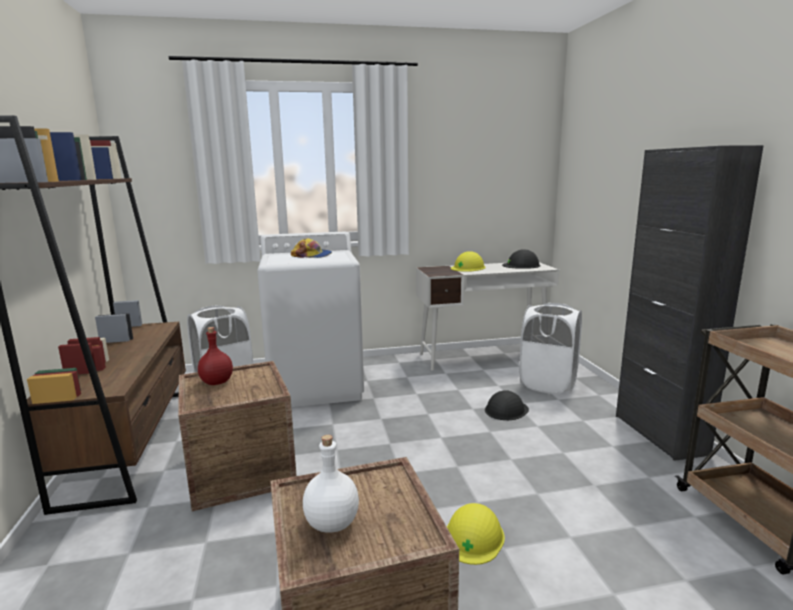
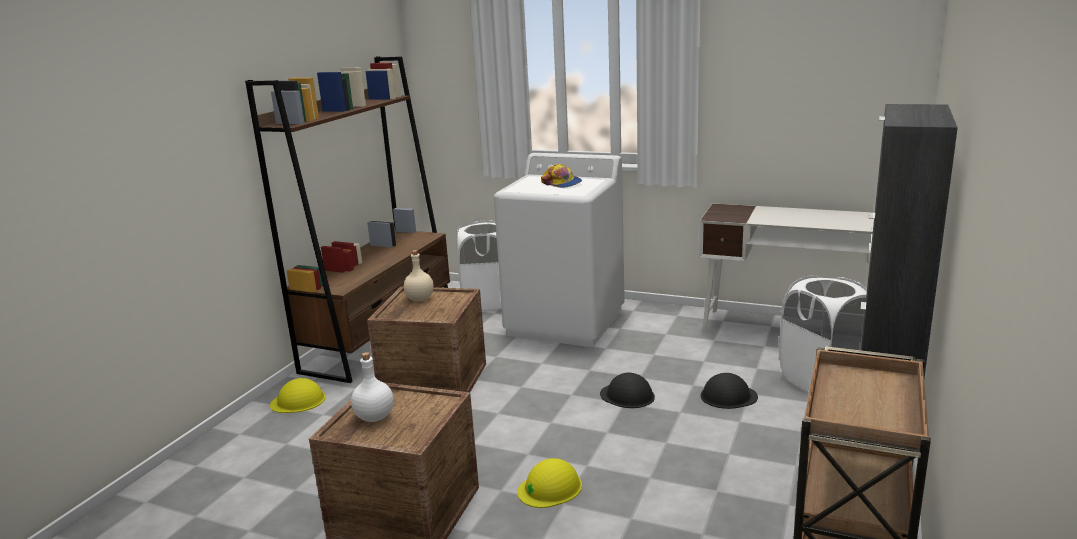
camera: 35 degrees right, 5 degrees up
red bottle [198,327,233,385] -> beige bottle [404,250,434,301]
yellow hard hat [451,251,486,272] -> yellow hard hat moved to [270,378,326,413]
black hard hat [502,249,541,269] -> black hard hat moved to [600,372,655,408]

